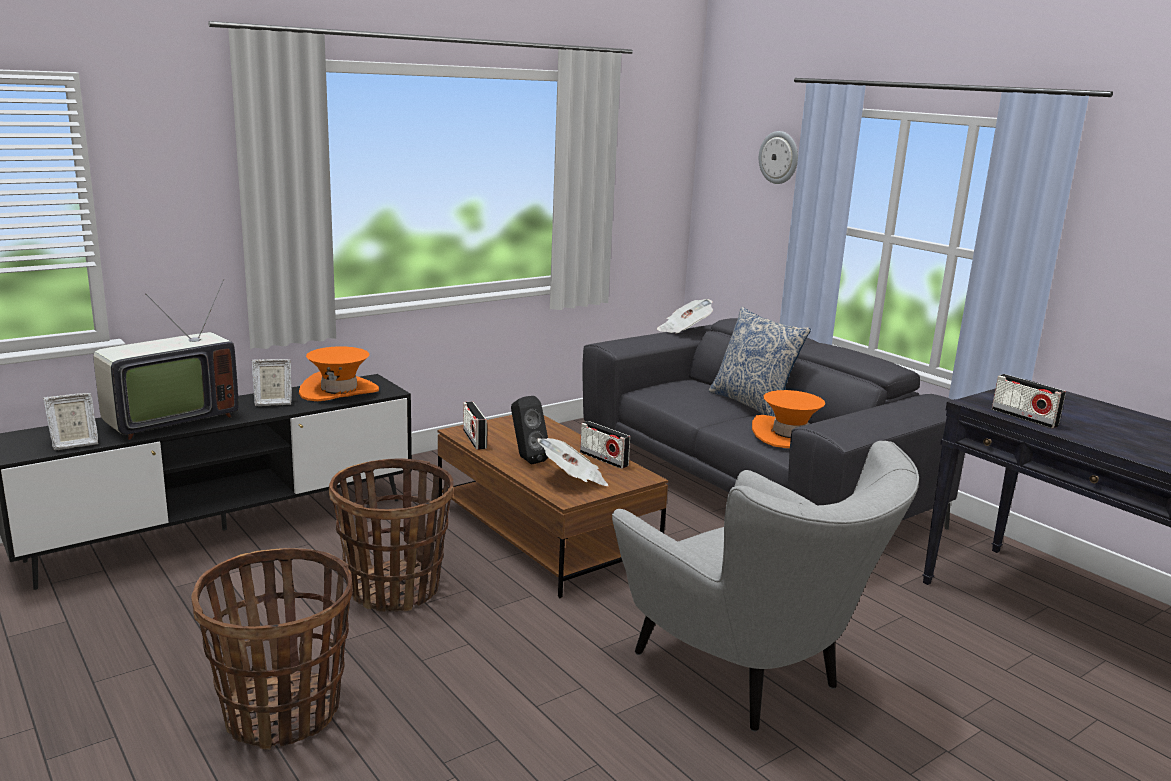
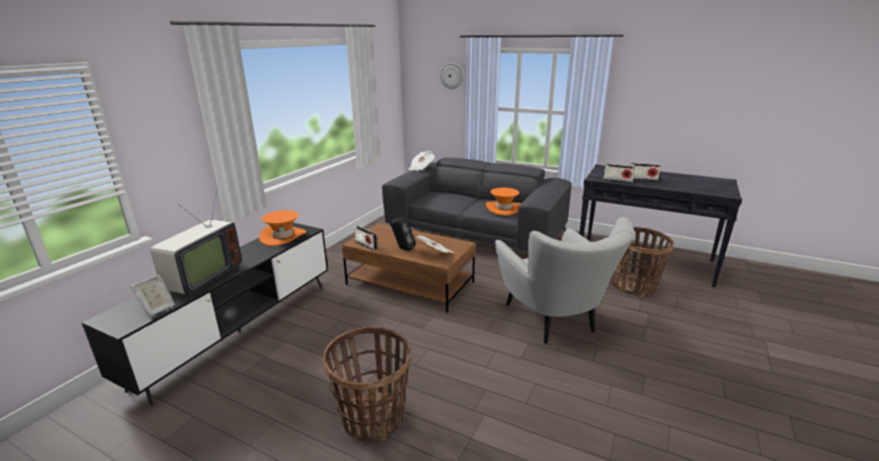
camera: 25 degrees left, 5 degrees up
picture frame [251,359,292,406] -> none
basket [329,458,454,611] -> basket moved to [612,227,674,297]
radio [580,421,630,469] -> radio moved to [630,163,661,182]
grey armchair [612,441,919,732] -> grey armchair turned 45 degrees clockwise [494,217,634,344]
pillow [709,307,811,417] -> none

